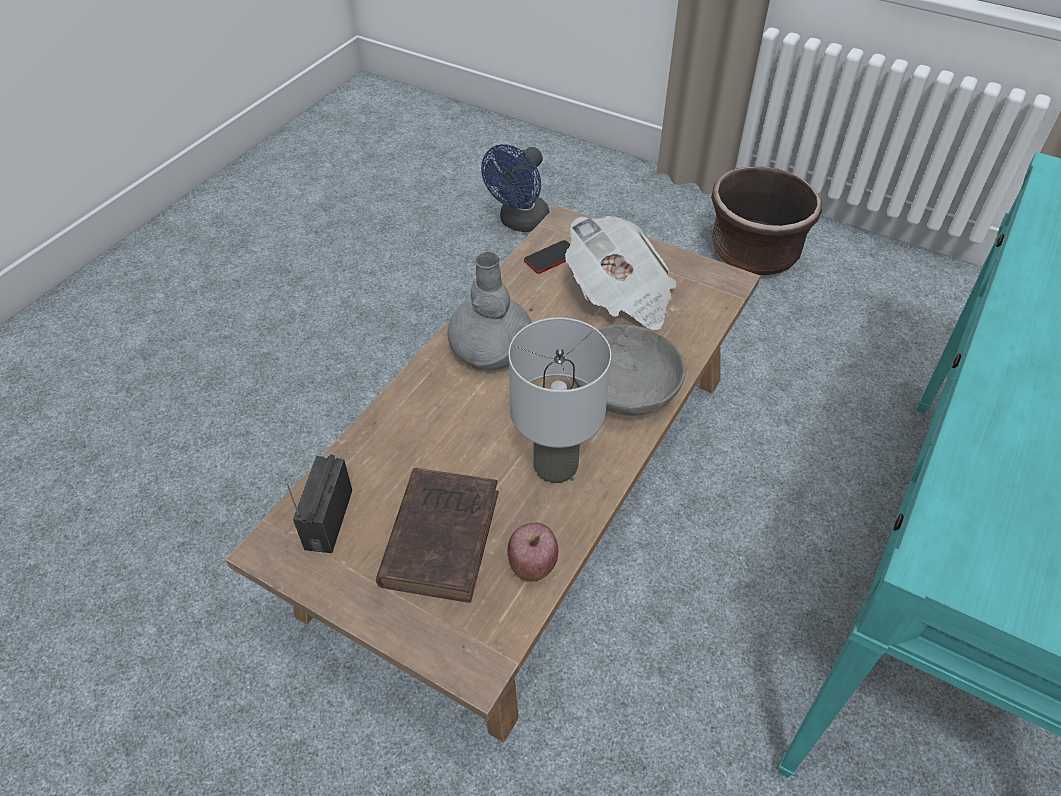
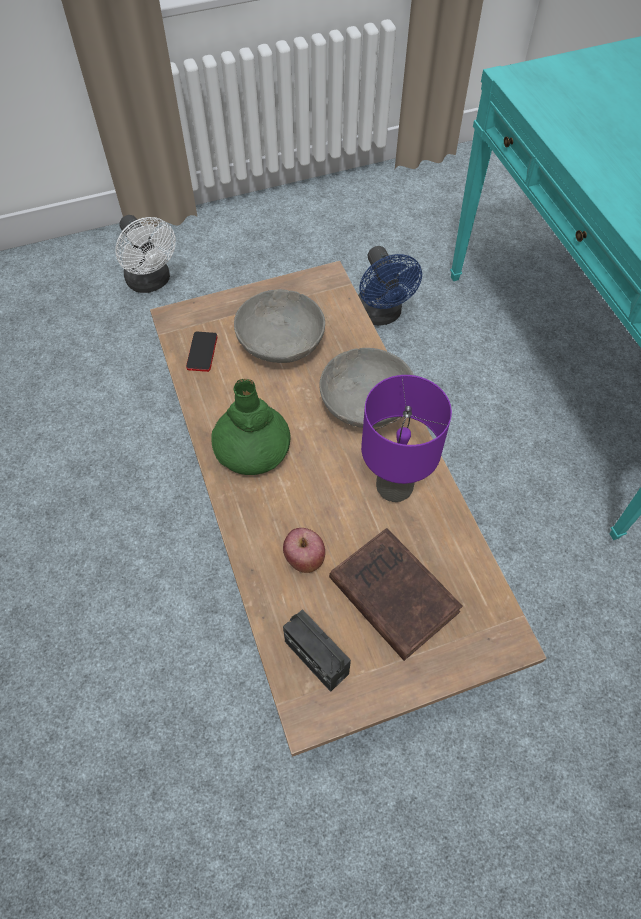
camera: 50 degrees left, 10 degrees up
grey vase [447,252,532,370] -> green vase [212,379,290,475]
blue fan [481,144,549,232] -> blue fan moved to [358,246,422,326]
apple [508,523,558,582] -> apple moved to [283,528,325,573]
white table lamp [509,317,611,483] -> purple table lamp [361,375,452,502]
newspaper [565,216,677,330] -> grey bowl [234,289,325,363]
brown planter [711,166,822,275] -> none
none -> white fan [115,215,176,293]

